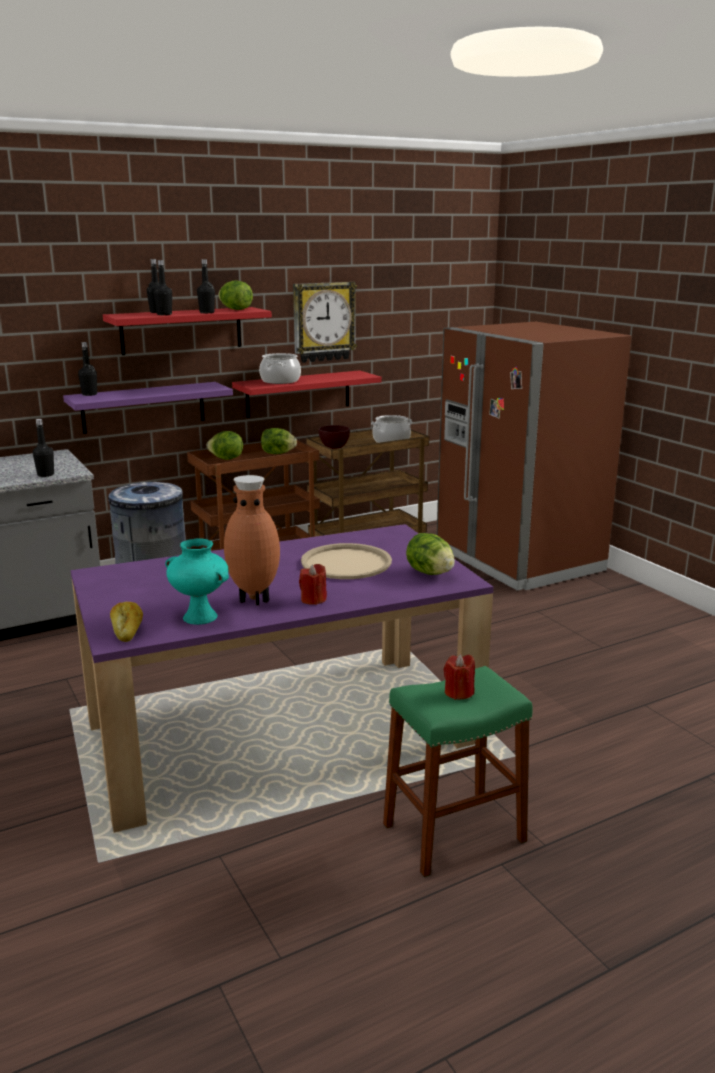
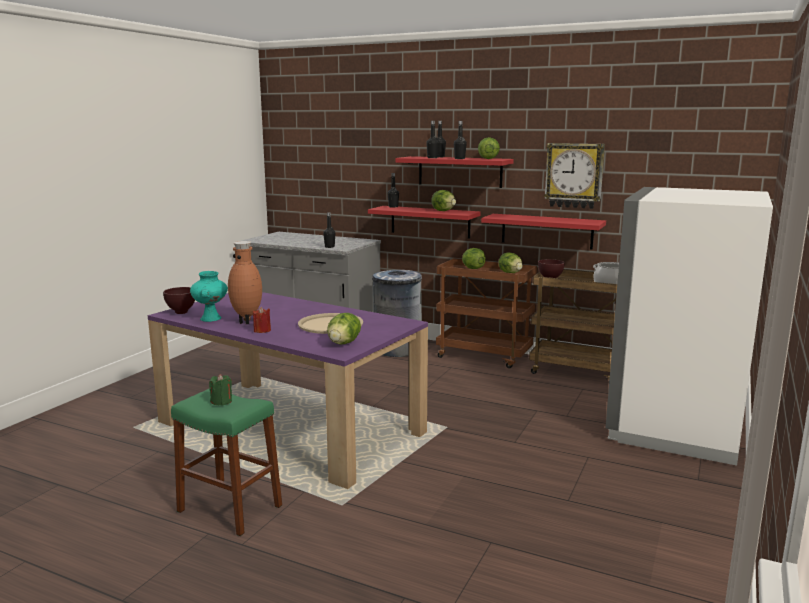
camera: 55 degrees right, 5 degrees down
purple shelf [63,382,233,434] -> red shelf [368,206,481,239]
bread [110,602,143,642] -> brown bowl [163,287,195,314]
cooking pot [259,353,301,384] -> none
brown fridge [437,322,632,591] -> white fridge [605,187,773,466]
red candle [444,654,475,700] -> green candle [209,374,232,406]
none -> lettuce [431,190,456,211]

